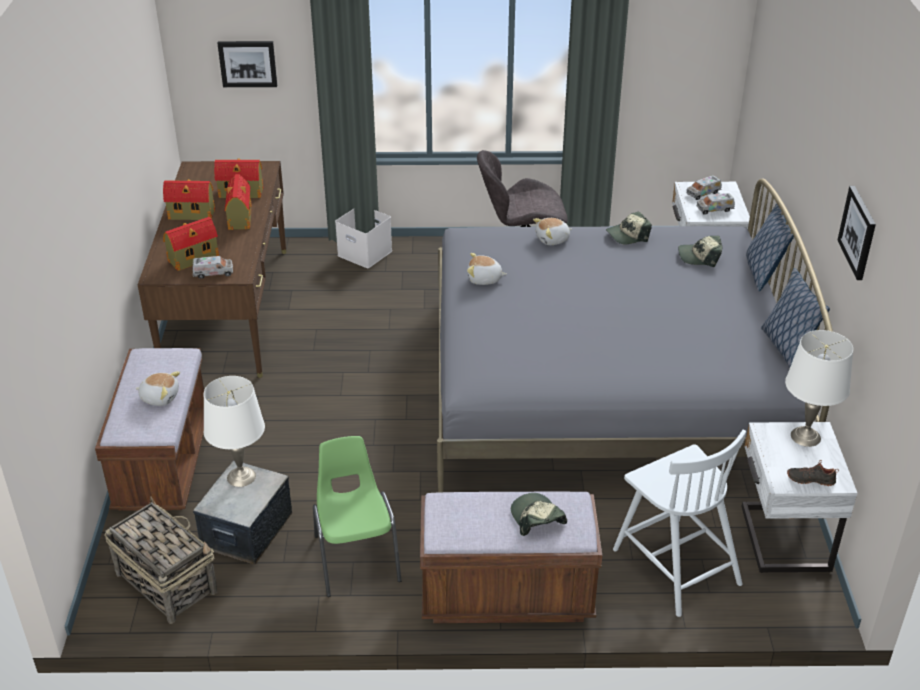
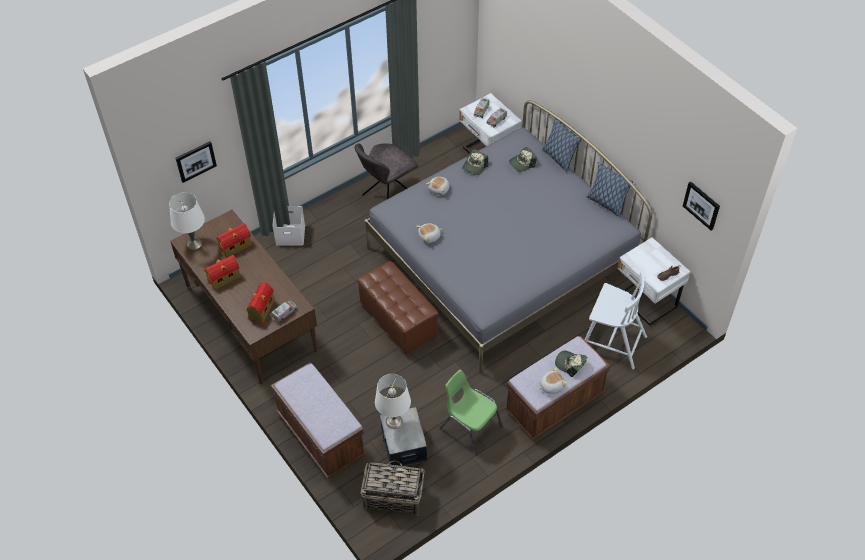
camera: 35 degrees left, 15 degrees up
plush toy [135,372,180,406] -> plush toy moved to [539,367,567,394]
toy house [225,174,252,230] -> none
white table lamp [785,330,853,447] -> white table lamp moved to [169,192,205,250]
picture [838,186,876,280] -> picture moved to [683,181,720,230]
none -> brown ottoman [357,261,439,355]

